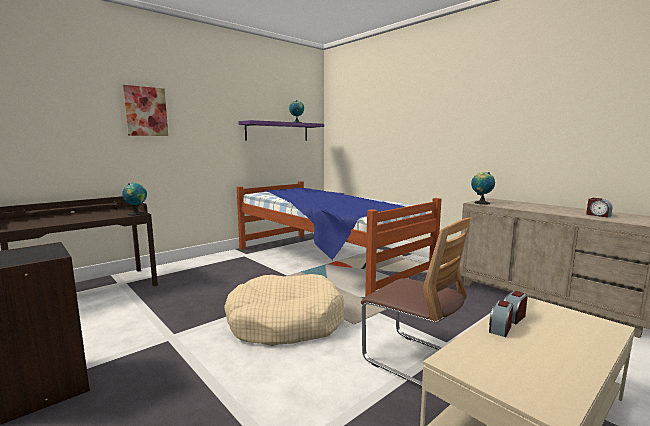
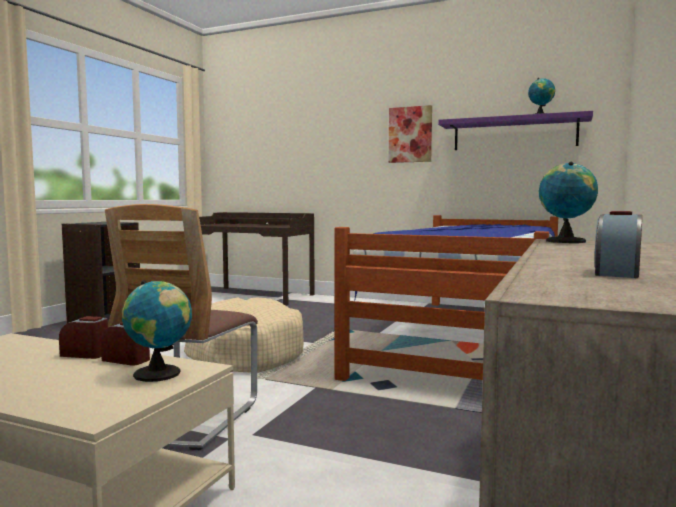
camera: 65 degrees right, 5 degrees down
globe [122,183,147,216] -> globe moved to [122,280,192,382]
picture [123,85,168,136] -> picture moved to [389,105,432,163]

